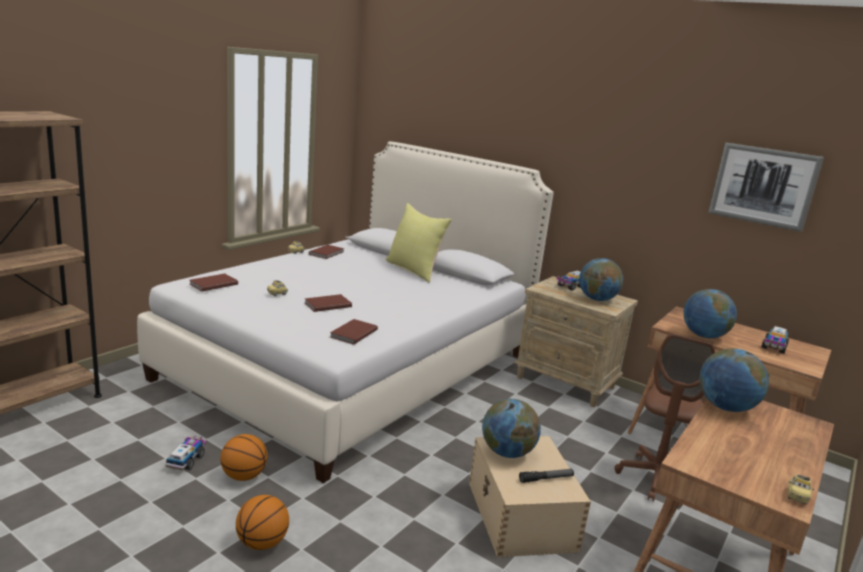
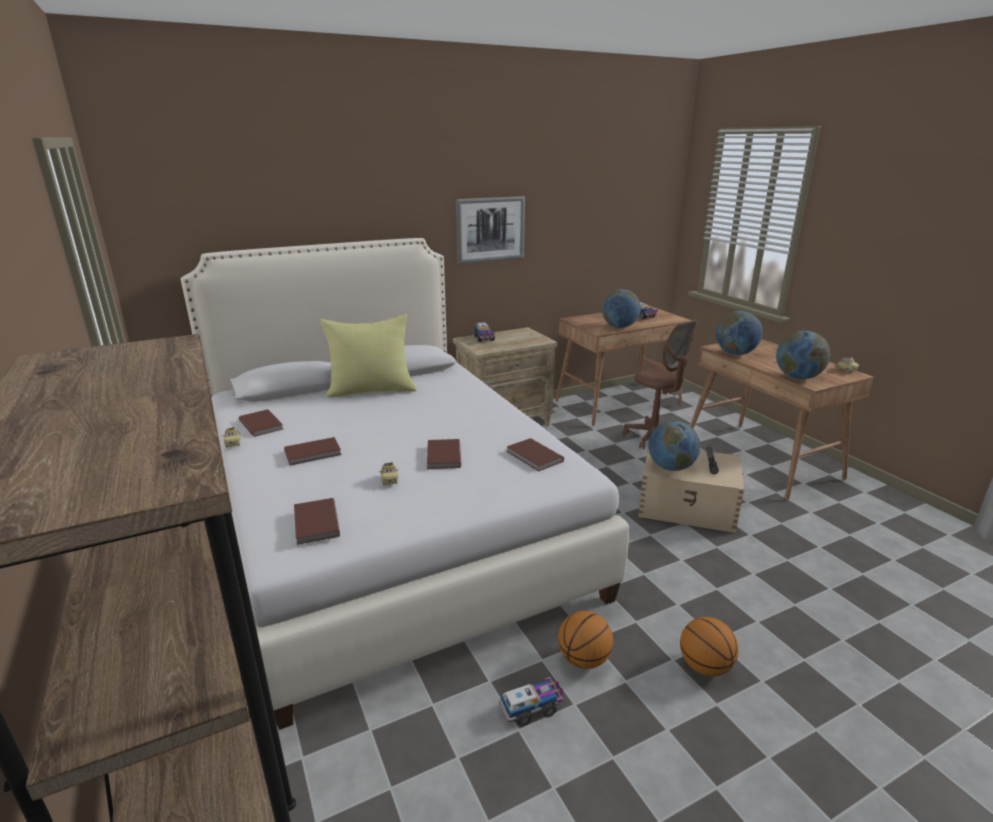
camera: 60 degrees left, 5 degrees up
toy truck [165,436,206,470] -> toy truck turned 120 degrees clockwise [499,677,563,727]
globe [579,258,623,301] -> globe moved to [776,331,831,379]
picture [708,143,824,232] -> picture moved to [456,196,525,264]
none -> brown book [284,437,342,466]

